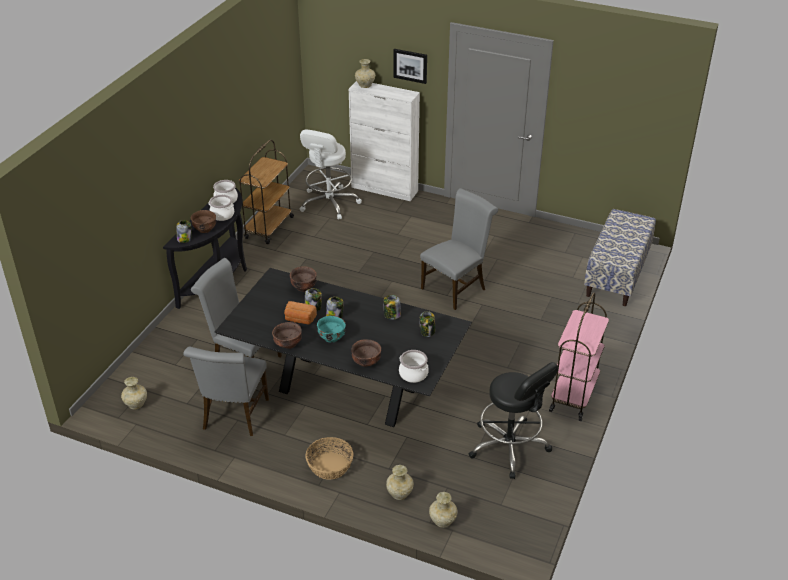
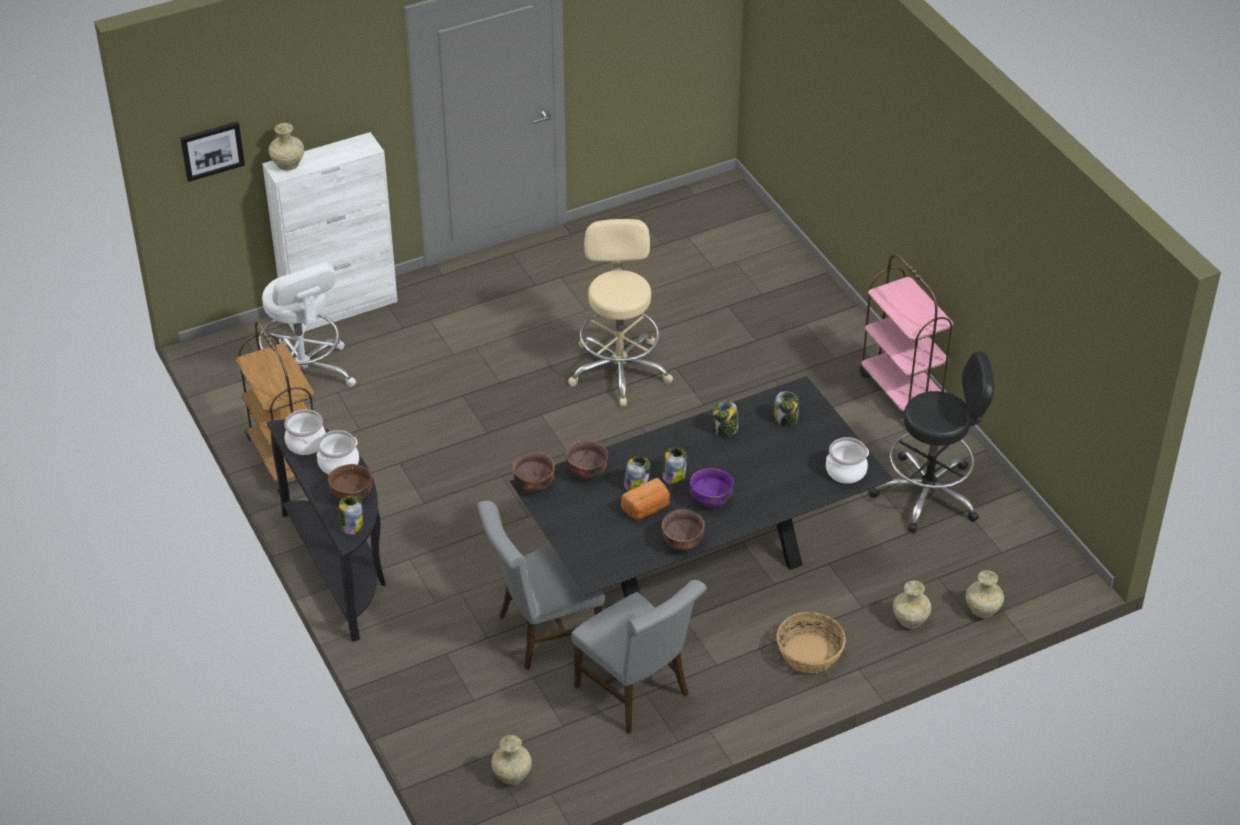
camera: 50 degrees left, 5 degrees up
turquoise bowl [317,315,346,343] -> purple bowl [690,468,734,508]
brown bowl [351,339,381,367] -> brown bowl moved to [513,452,555,492]
picture [393,49,427,84] -> picture moved to [180,121,245,182]
grey chair [420,188,498,310] -> beige stool [568,219,673,406]
bench [584,209,656,306] -> none

